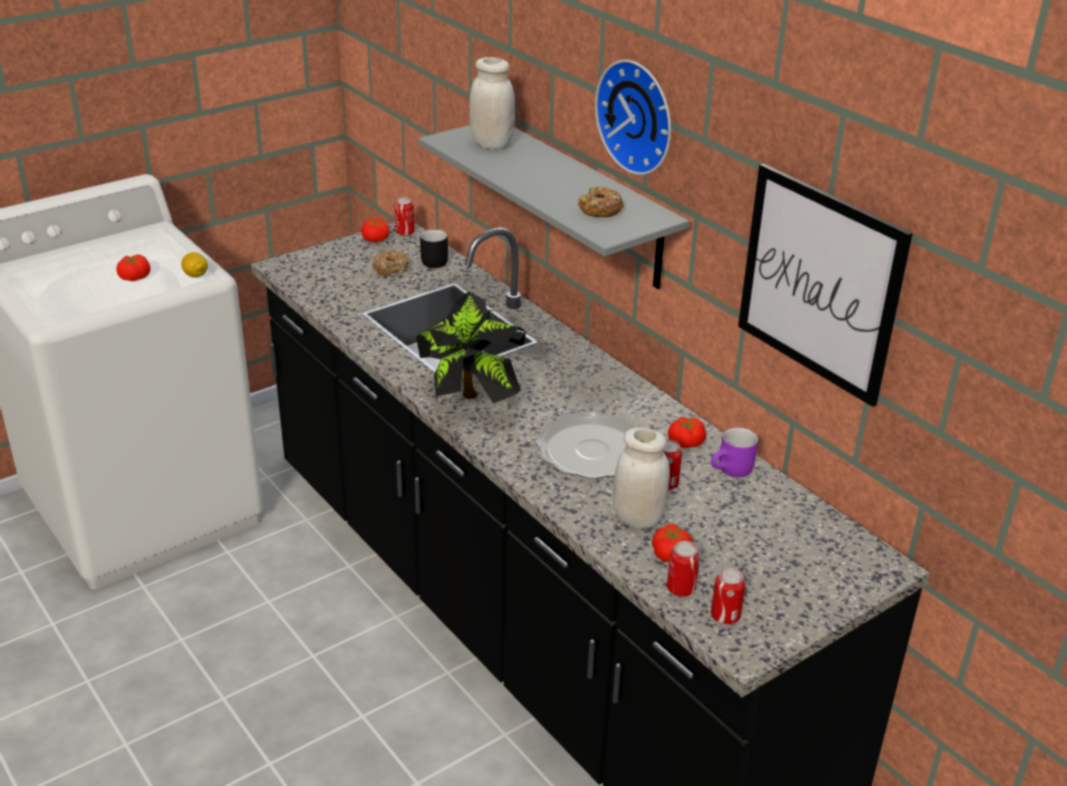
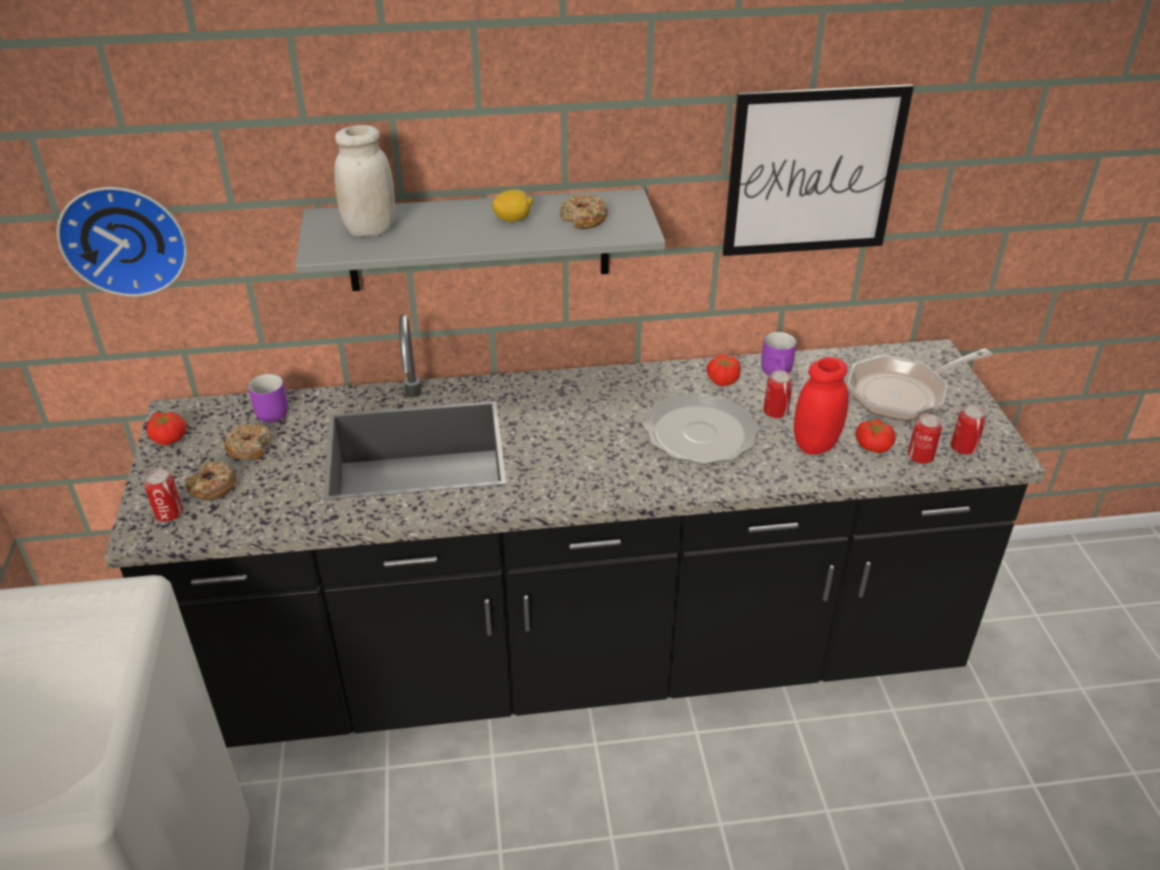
camera: 60 degrees left, 5 degrees up
tomato [117,255,151,281] -> none
lemon [181,252,208,277] -> lemon moved to [492,190,533,222]
can [395,198,415,236] -> can moved to [145,469,183,522]
potted plant [416,291,528,404] -> none
black mug [420,230,448,268] -> purple mug [248,374,288,422]
wall clock [595,60,671,175] -> wall clock moved to [57,187,187,297]
white jar [613,427,670,529] -> red jar [794,357,848,455]
none -> donut [185,461,237,500]
none -> frying pan [847,348,992,421]

